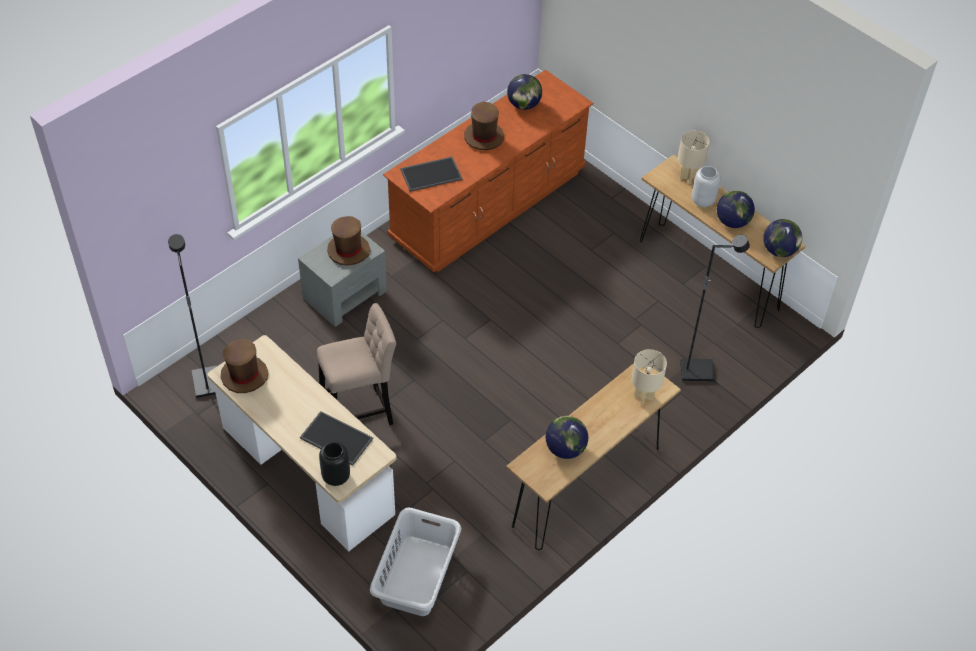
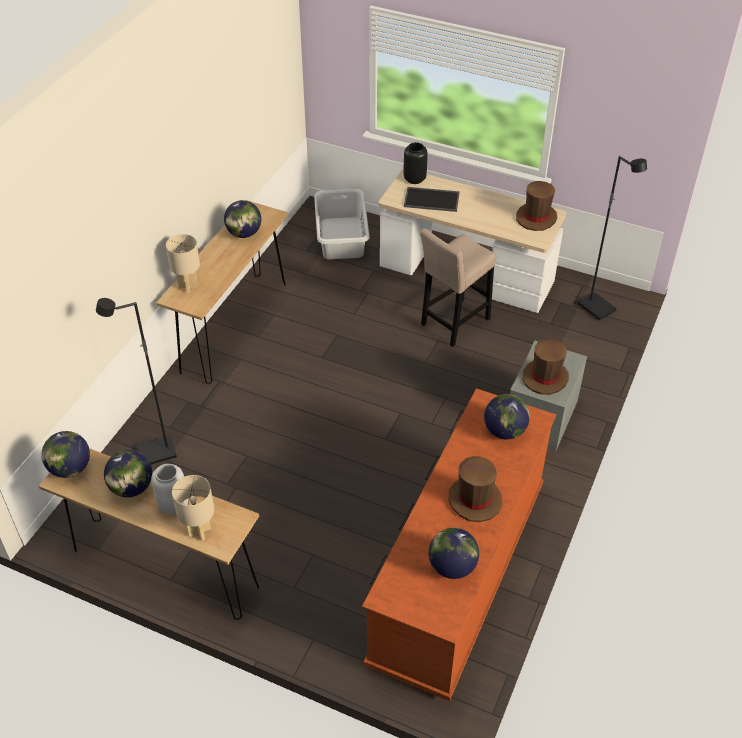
camera: 160 degrees right, 5 degrees down
tray [400,157,462,192] -> globe [484,394,530,439]

